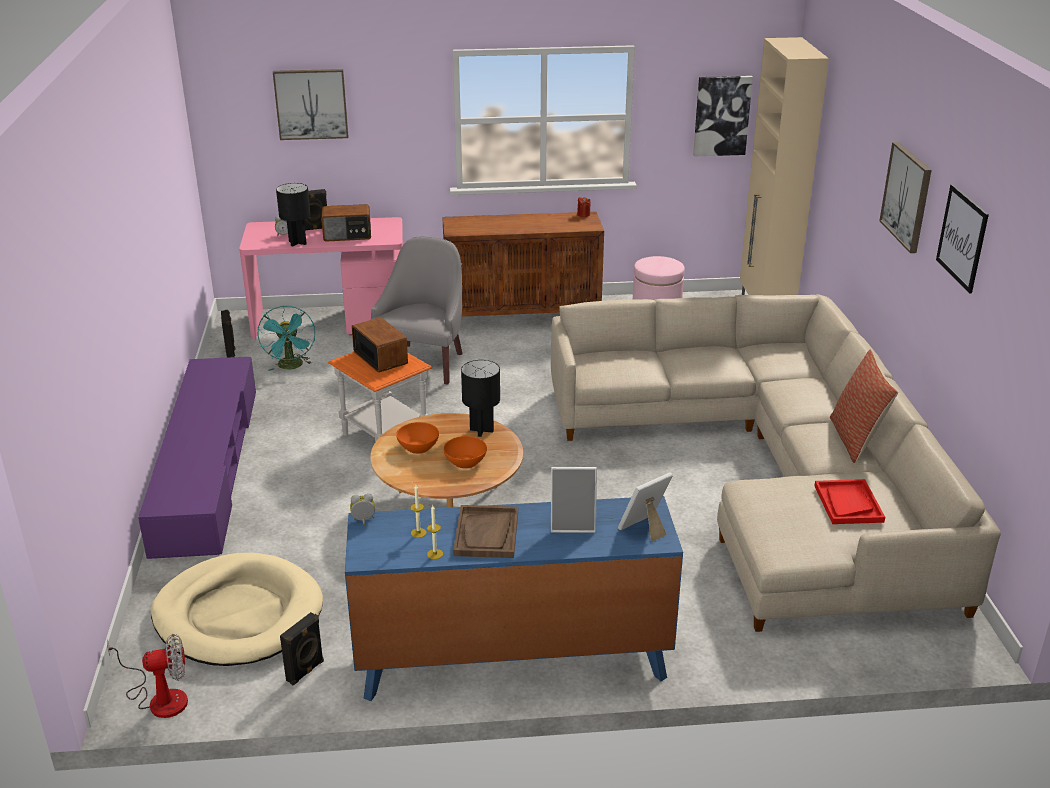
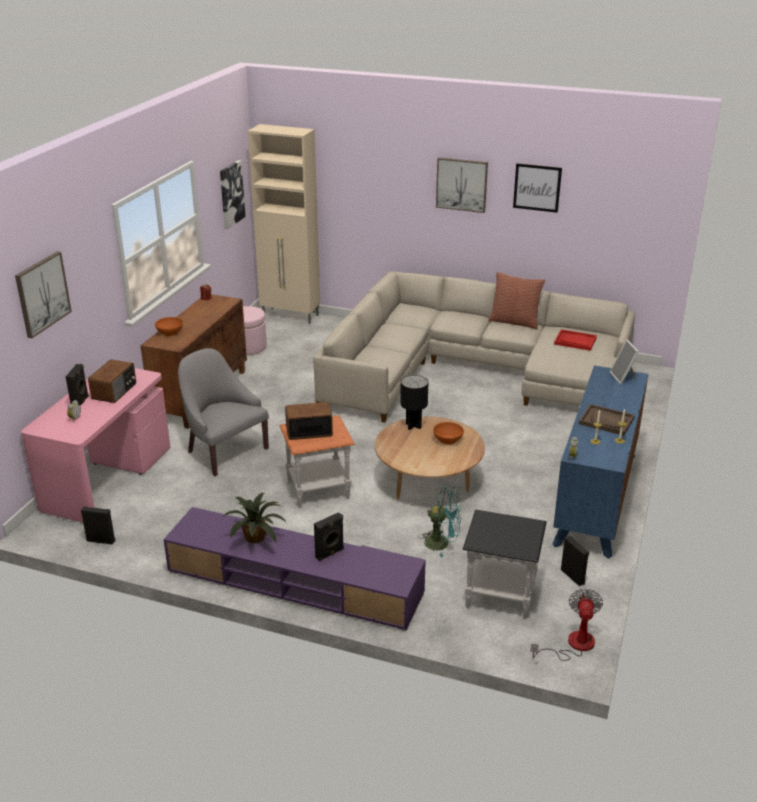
camera: 65 degrees left, 0 degrees up
beige dog bed [151,553,323,666] -> black side table [463,510,547,619]
turquoise fan [258,305,315,371] -> turquoise fan moved to [419,487,461,557]
black table lamp [276,183,311,247] -> none
orange bowl [396,422,439,454] -> orange bowl moved to [155,317,183,336]
picture frame [551,467,597,533] -> none
none -> potted plant [223,492,287,543]
none -> black speaker [314,512,344,561]

